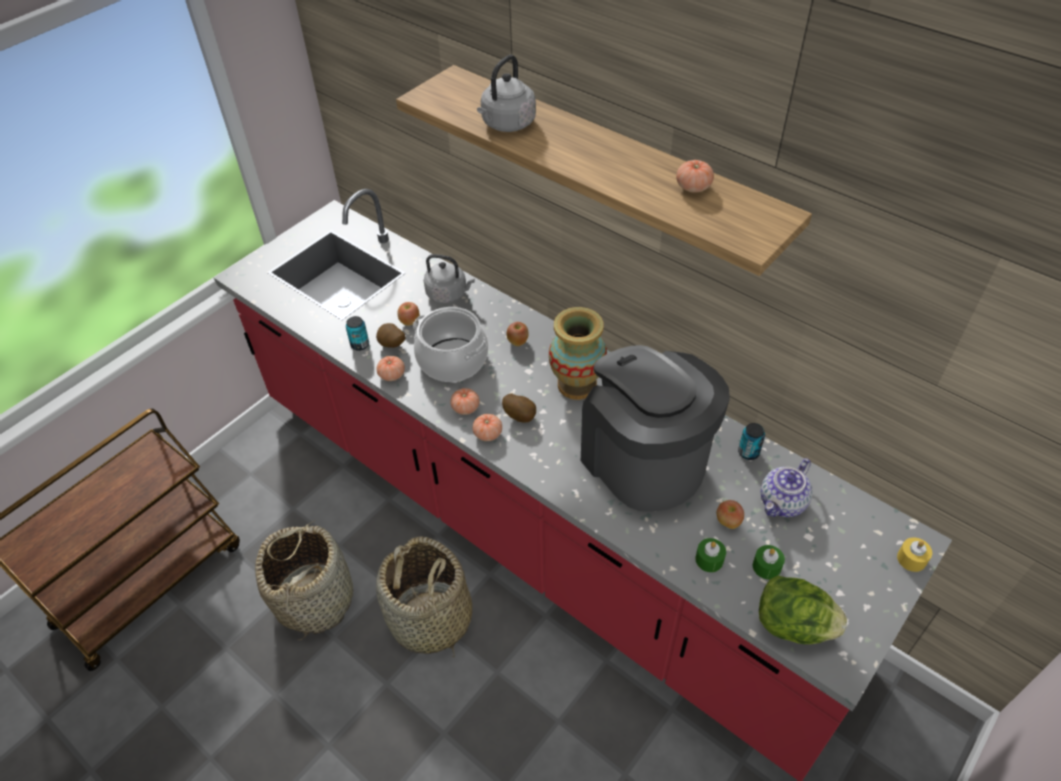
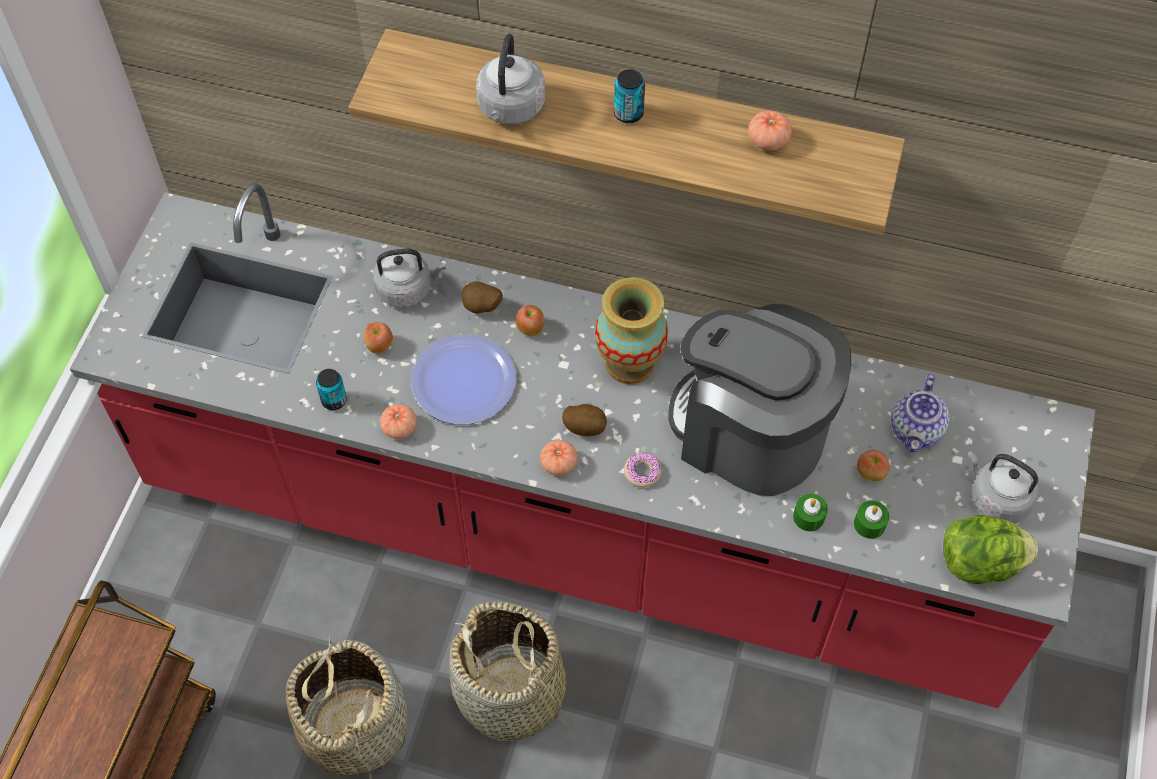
camera: 25 degrees left, 10 degrees up
potato [376,323,406,348] -> potato moved to [462,281,503,314]
cooking pot [413,307,488,382] -> plate [411,335,516,425]
tomato [450,388,480,415] -> none
can [738,423,765,460] -> can moved to [614,69,645,123]
green candle [753,545,785,579] -> green candle moved to [793,494,828,531]
yellow candle [897,537,932,572] -> none
none -> donut [624,453,662,487]
none -> grey kettle [968,451,1038,522]

